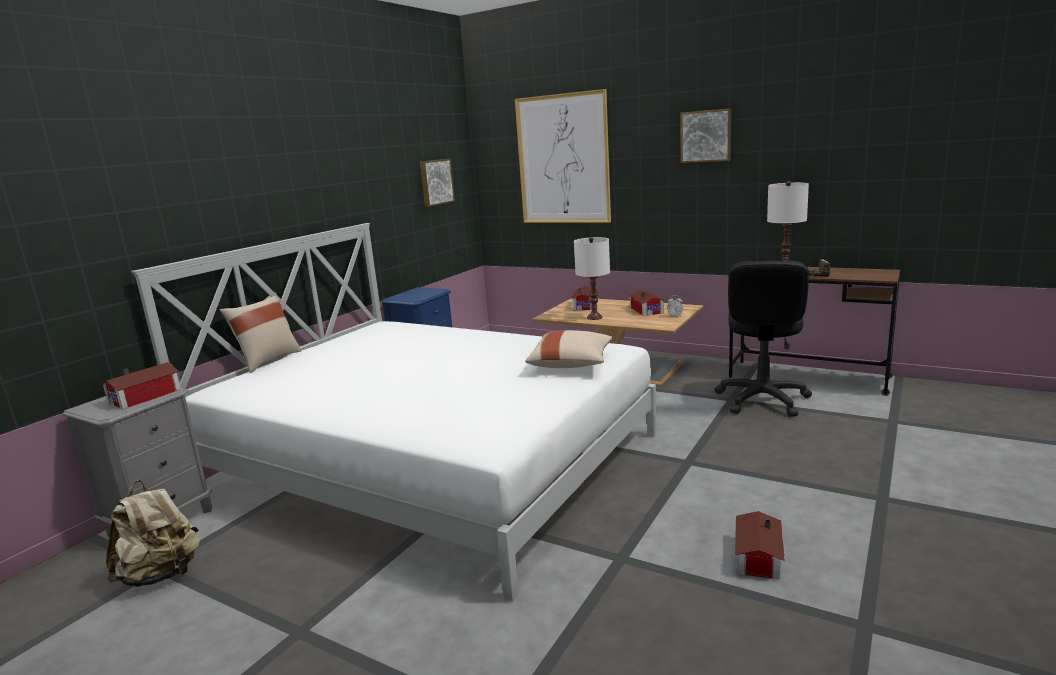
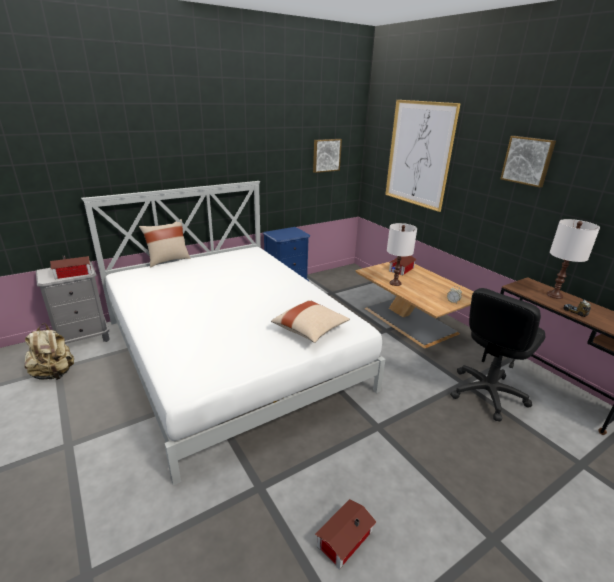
camera: 25 degrees right, 10 degrees up
toy house [628,290,666,316] -> none

